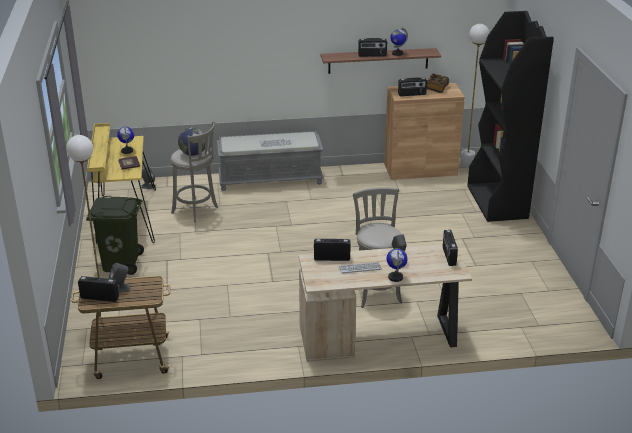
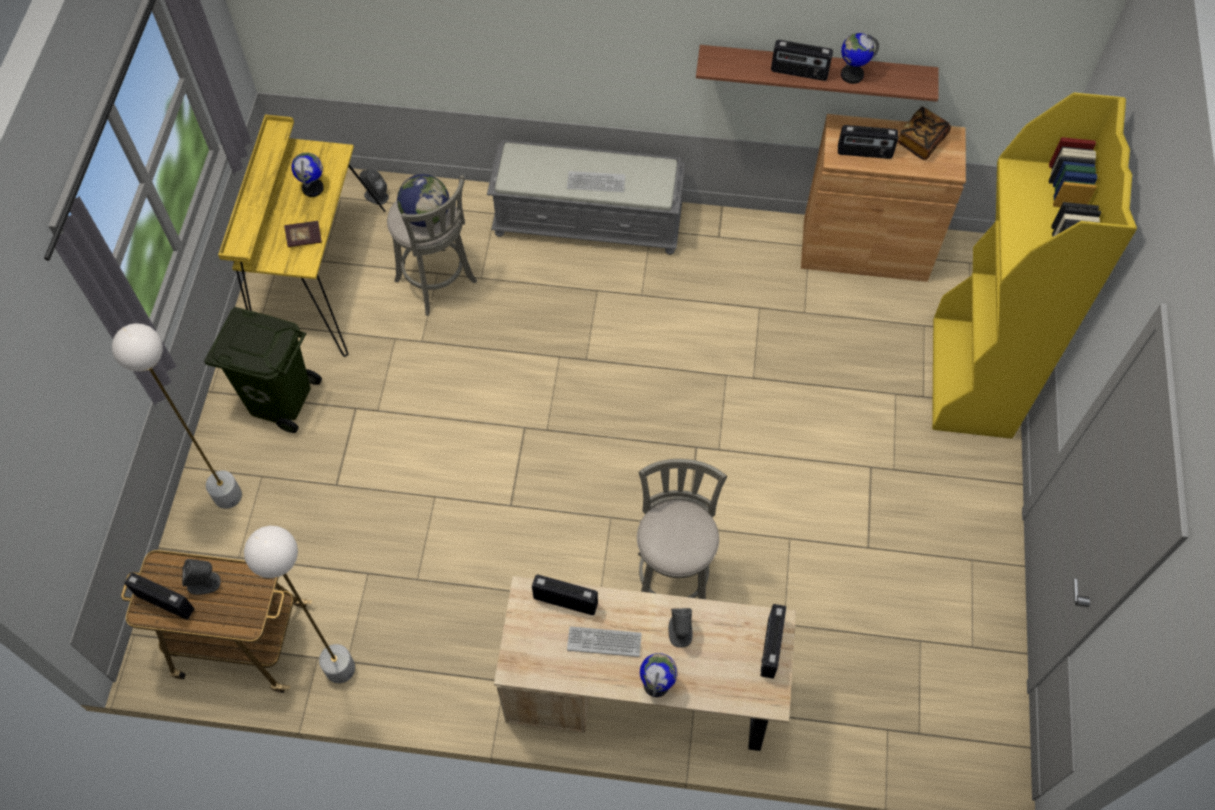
camera: 15 degrees right, 30 degrees up
white floor lamp [460,24,490,168] -> white floor lamp moved to [244,526,356,684]
black bookcase [467,11,554,222] -> yellow bookcase [932,92,1137,439]

